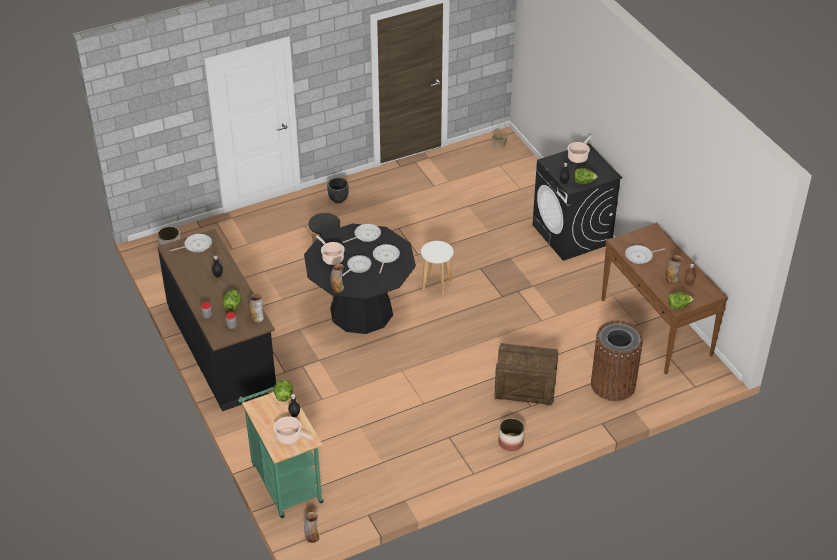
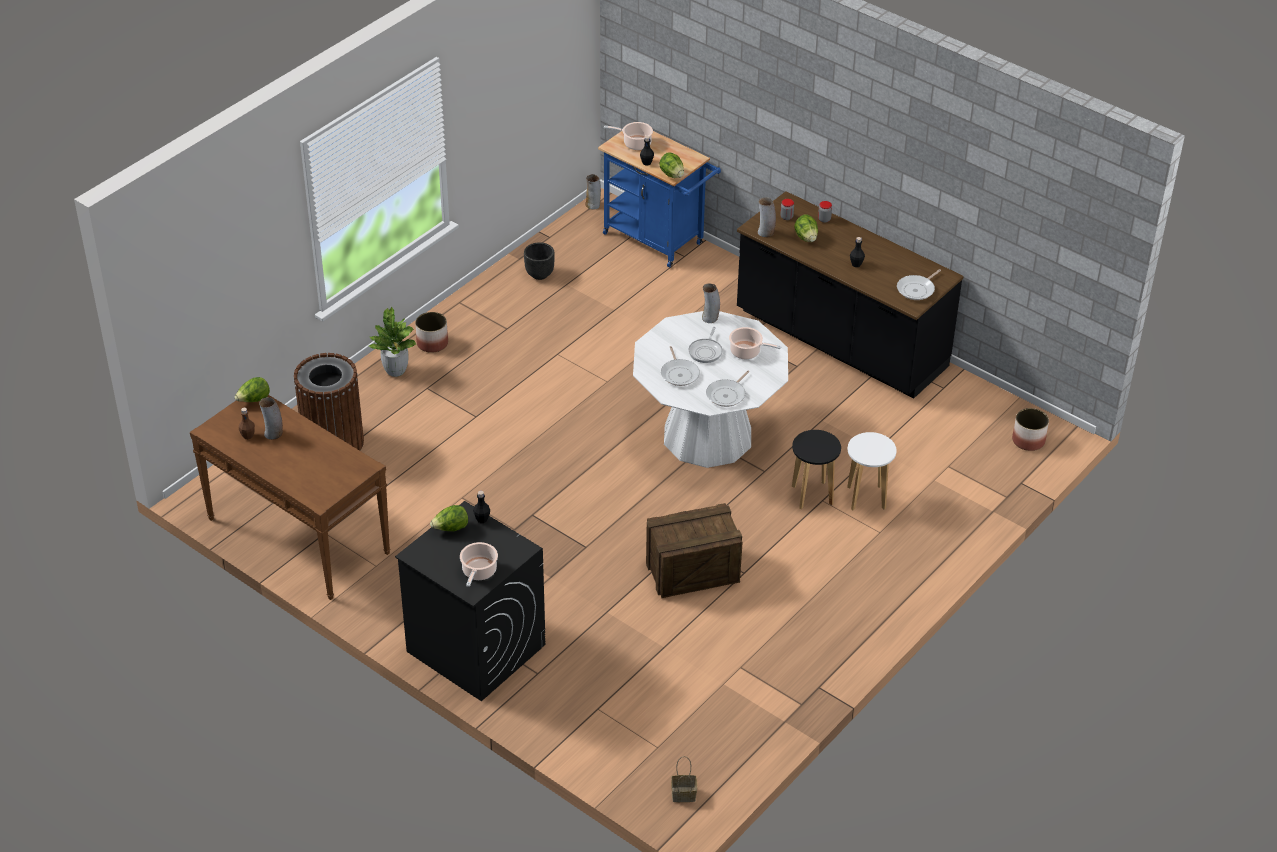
camera: 155 degrees right, 0 degrees up
green cart [238,387,324,519] -> blue cart [598,131,721,268]
black dining table [304,223,416,334] -> white dining table [633,311,788,468]
black planter [327,177,349,203] -> black planter moved to [524,242,555,280]
white stool [421,241,453,295] -> white stool moved to [847,432,897,510]
crate [494,343,559,405] -> crate moved to [646,503,743,598]
frying pan [625,245,666,264] -> none
none -> potted plant [367,307,416,377]

